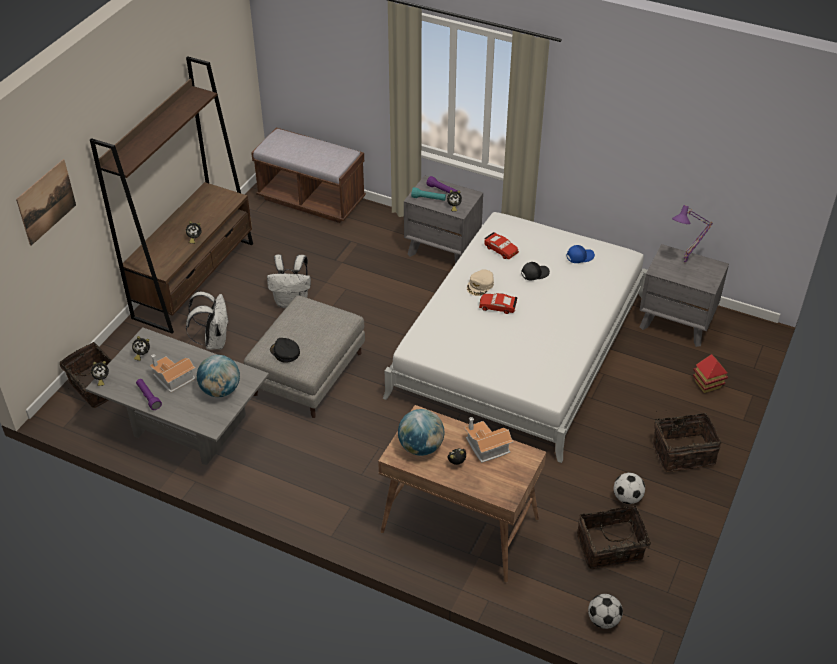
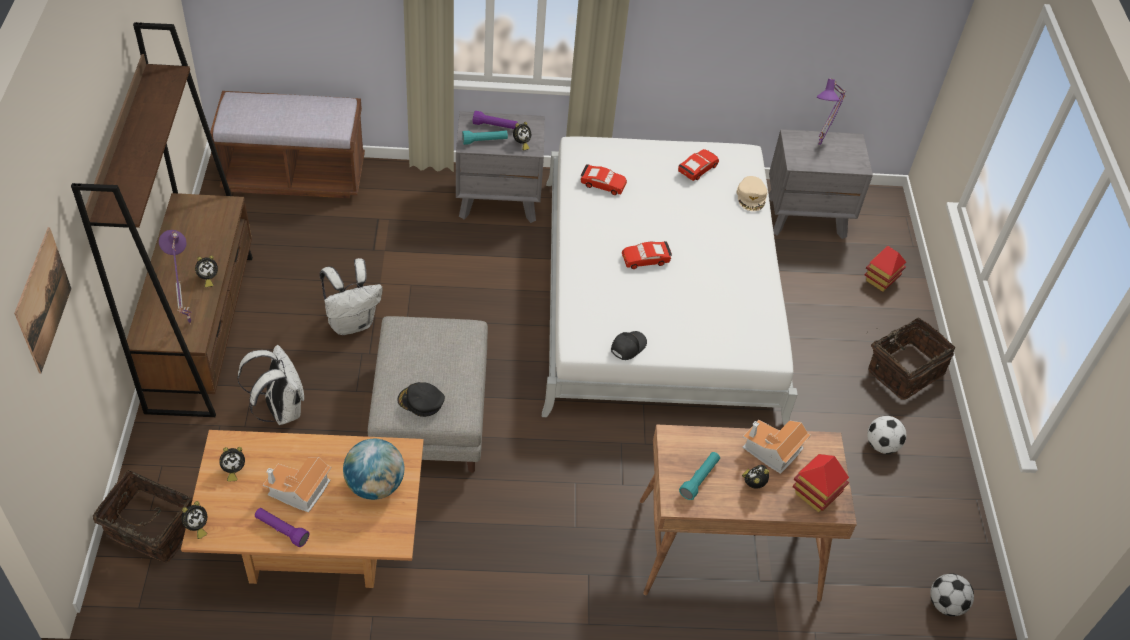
camera: 30 degrees left, 5 degrees up
grey coffee table [85,327,269,465] -> brown coffee table [181,430,424,588]
globe [398,409,444,456] -> turquoise flashlight [679,452,720,500]
beige cap [467,269,494,296] -> beige cap moved to [736,176,767,211]
black cap [521,262,550,280] -> black cap moved to [611,331,647,360]
blue cap [566,245,595,263] -> red toy car [678,149,719,181]
basket [577,505,651,569] -> none
none -> purple table lamp [159,230,192,325]
none -> toy house [793,454,849,512]

